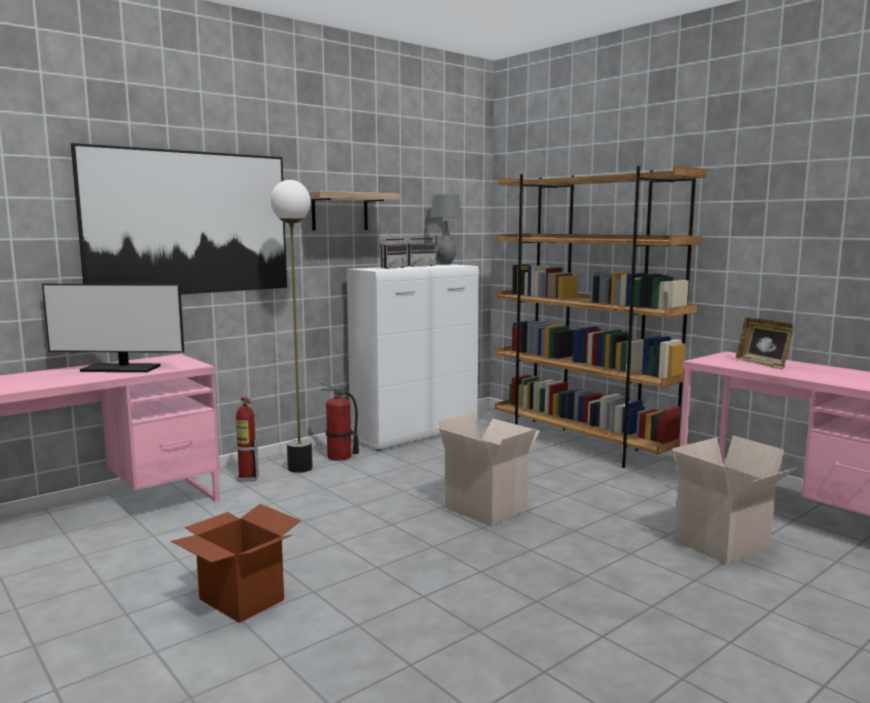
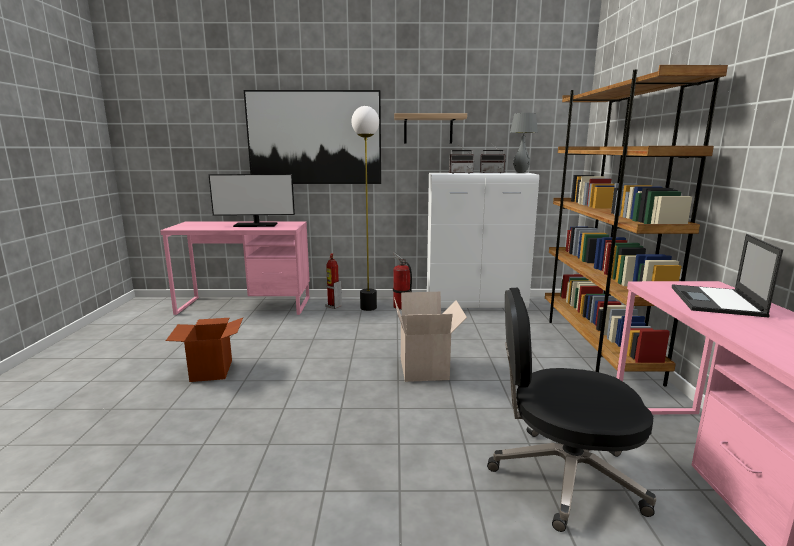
camera: 40 degrees right, 5 degrees up
monitor [42,284,184,372] -> monitor turned 45 degrees counterclockwise [209,174,295,227]
cardboard box [672,435,798,565] -> black office chair [487,288,656,532]
picture frame [736,318,793,369] -> laptop [672,234,783,318]

